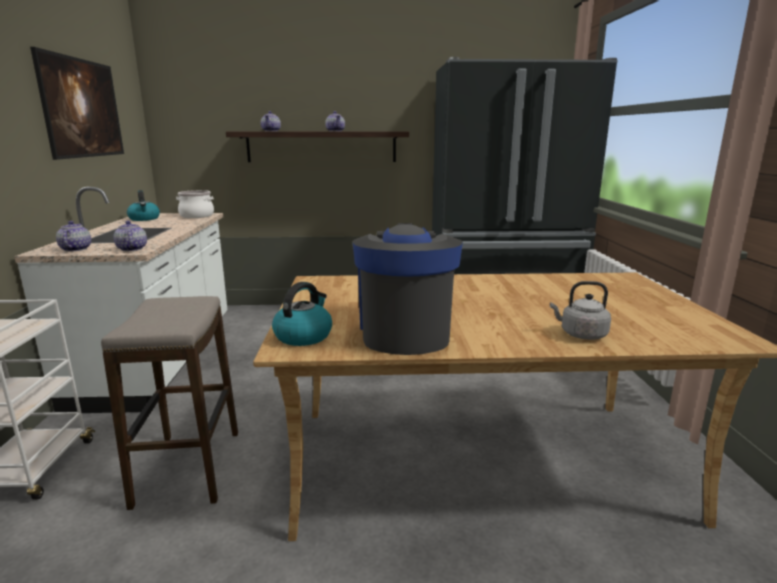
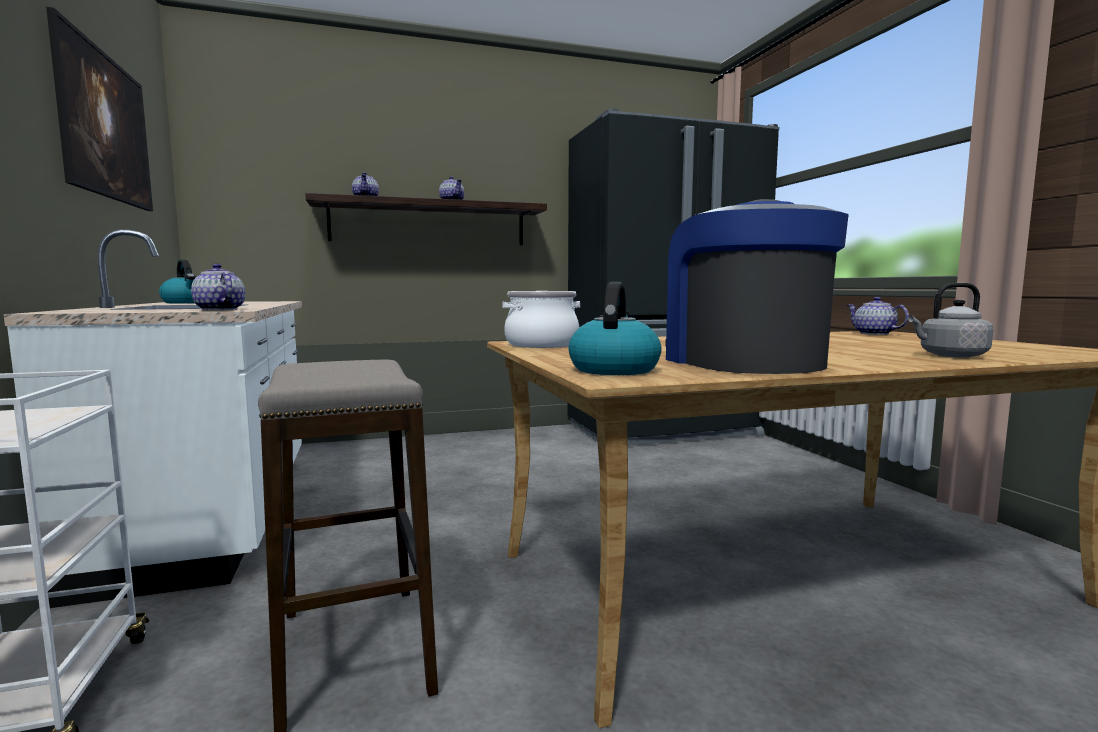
camera: 15 degrees left, 10 degrees down
teapot [56,221,91,252] -> teapot moved to [847,297,909,335]
cooking pot [176,190,214,218] -> cooking pot moved to [502,291,580,348]

